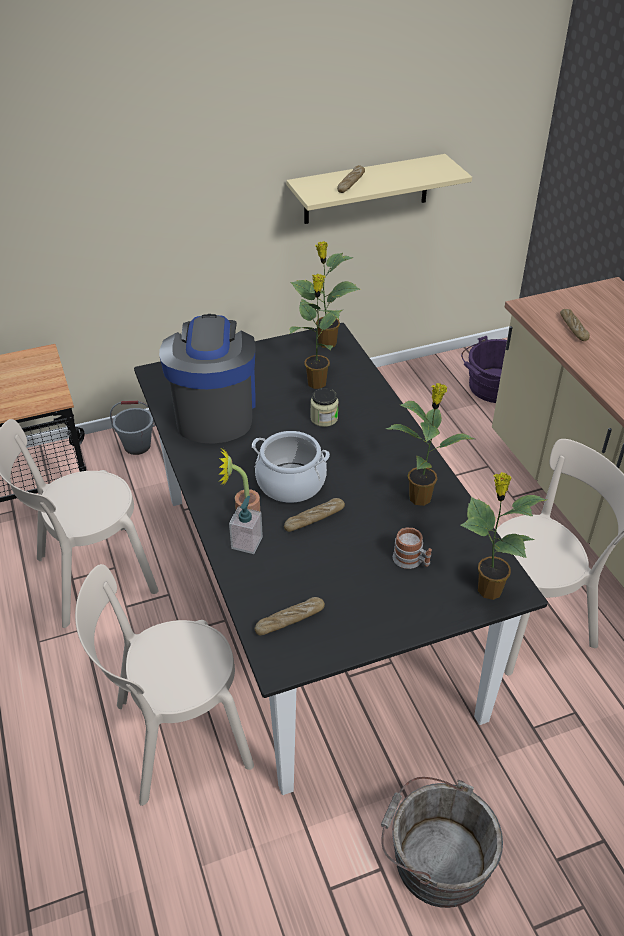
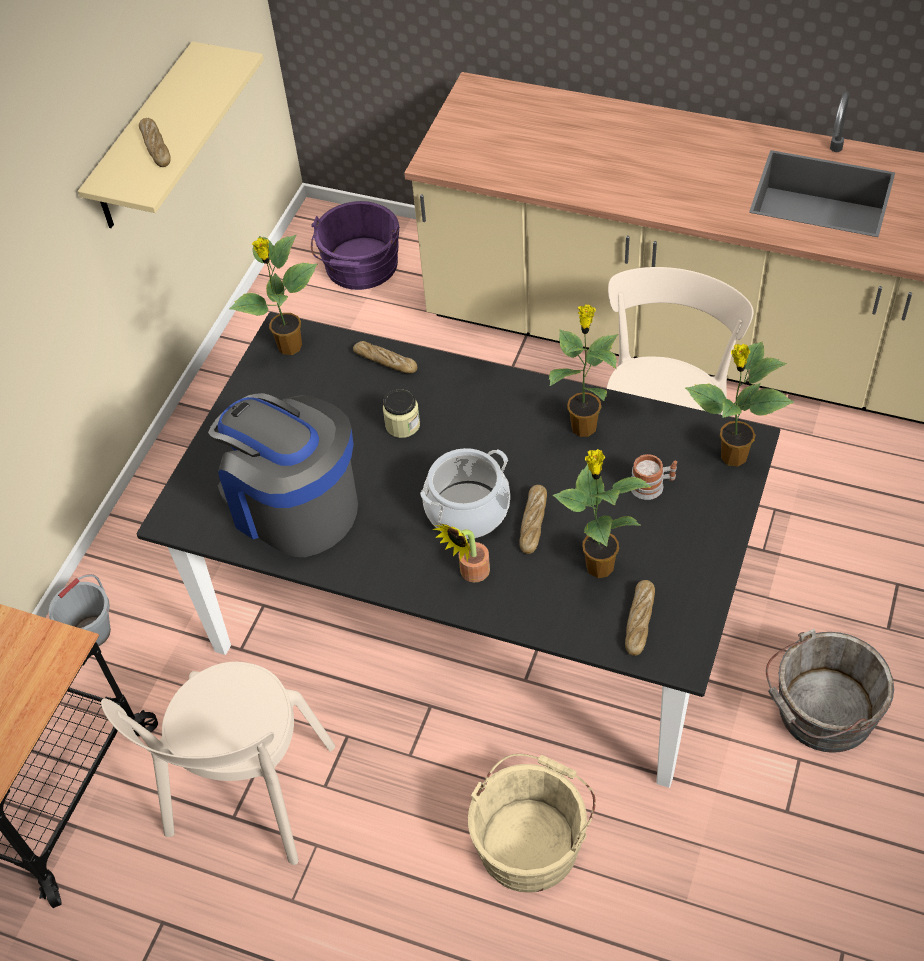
camera: 45 degrees left, 10 degrees up
beige chair [75,564,254,806] -> beige bucket [468,754,596,893]
soap dispenser [229,496,263,554] -> none
potted plant [290,274,344,389] -> potted plant moved to [553,449,652,578]
bread [560,309,590,341] -> bread moved to [353,341,417,373]

